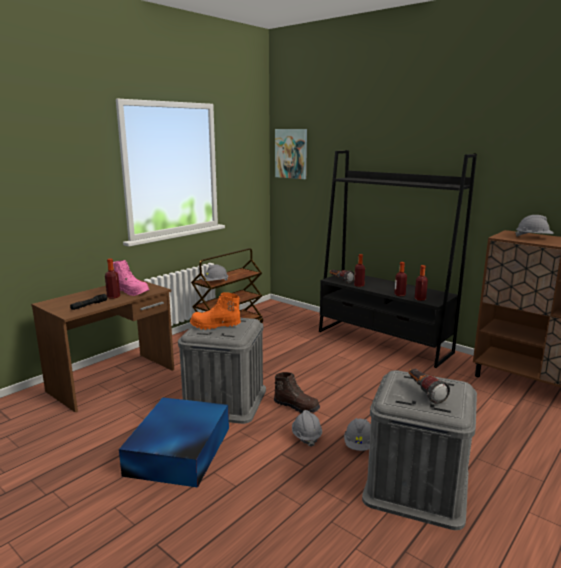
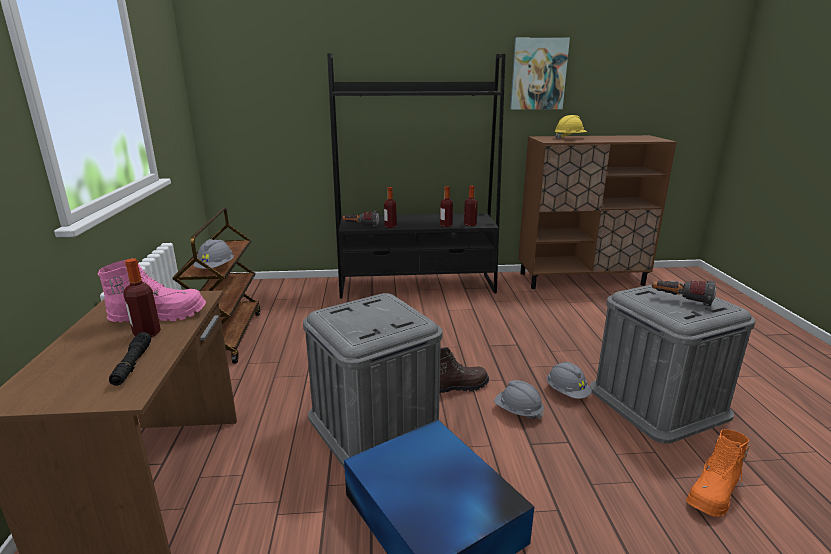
camera: 45 degrees left, 5 degrees up
orange boot [190,292,241,330] -> orange boot moved to [686,429,750,517]
picture [275,129,307,179] -> picture moved to [510,38,570,110]
grey hard hat [515,215,554,237] -> yellow hard hat [555,115,587,139]

